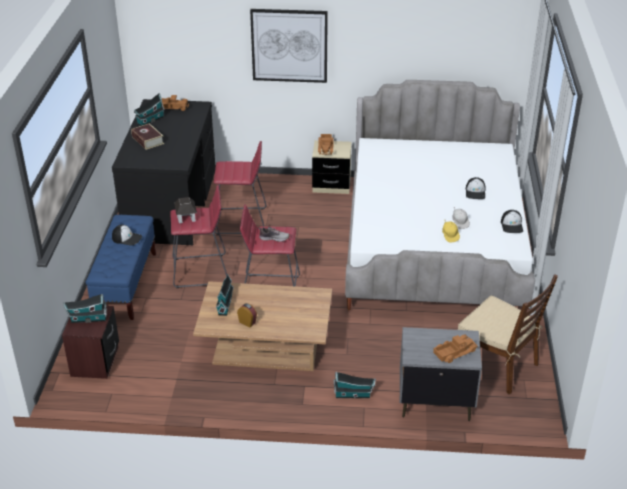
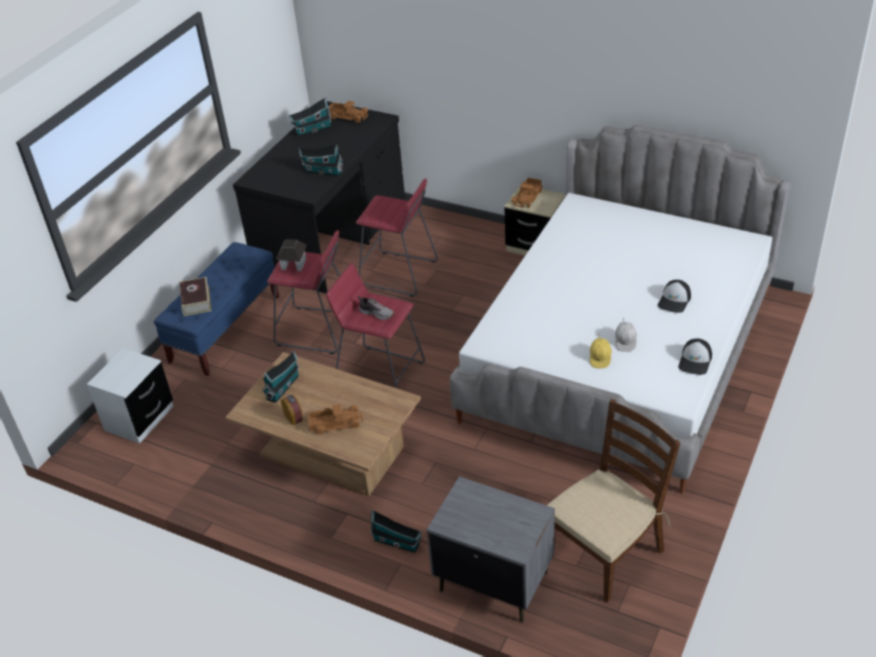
camera: 25 degrees right, 5 degrees up
brown nightstand [62,306,119,379] -> white nightstand [87,348,174,444]
toy house [63,294,107,323] -> toy house moved to [299,145,343,177]
cap [112,224,142,246] -> none
book [131,123,164,150] -> book moved to [180,277,211,316]
picture [250,9,328,83] -> none
toy truck [433,334,478,363] -> toy truck moved to [308,404,363,434]
brown chair [458,274,558,394] -> brown chair turned 105 degrees counterclockwise [547,399,680,602]

